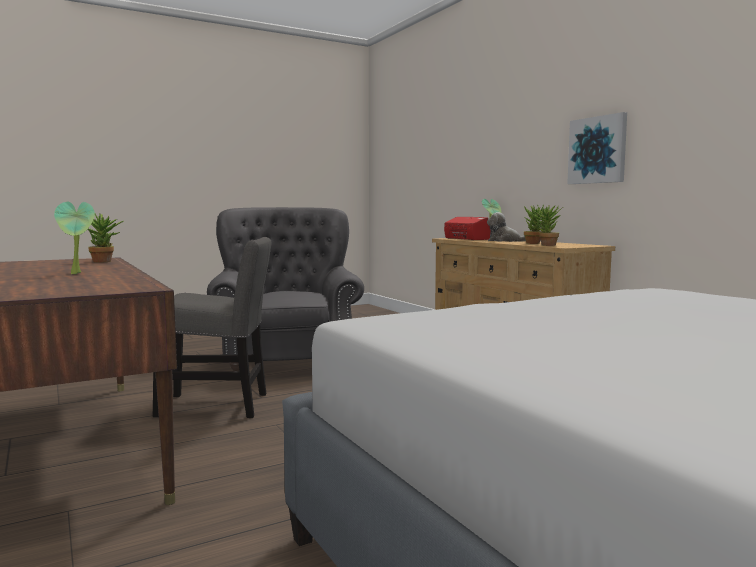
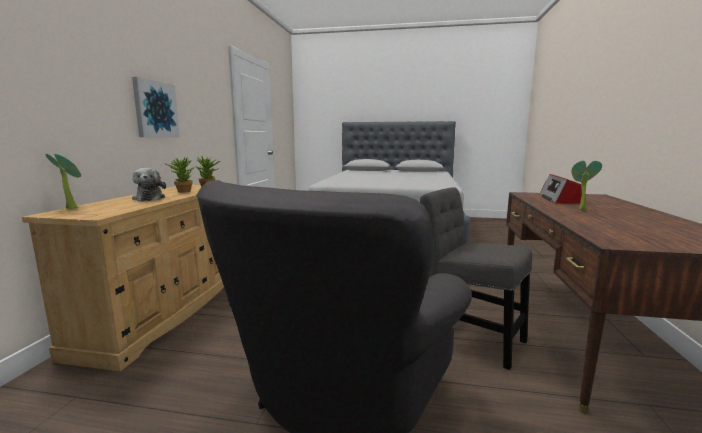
camera: 140 degrees left, 5 degrees up
potted plant [87,214,124,263] -> none
radio [444,217,491,240] -> radio moved to [539,174,581,204]

